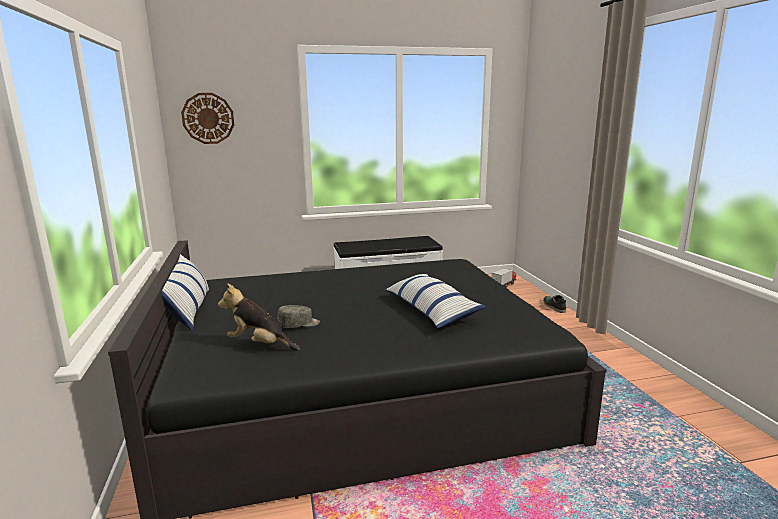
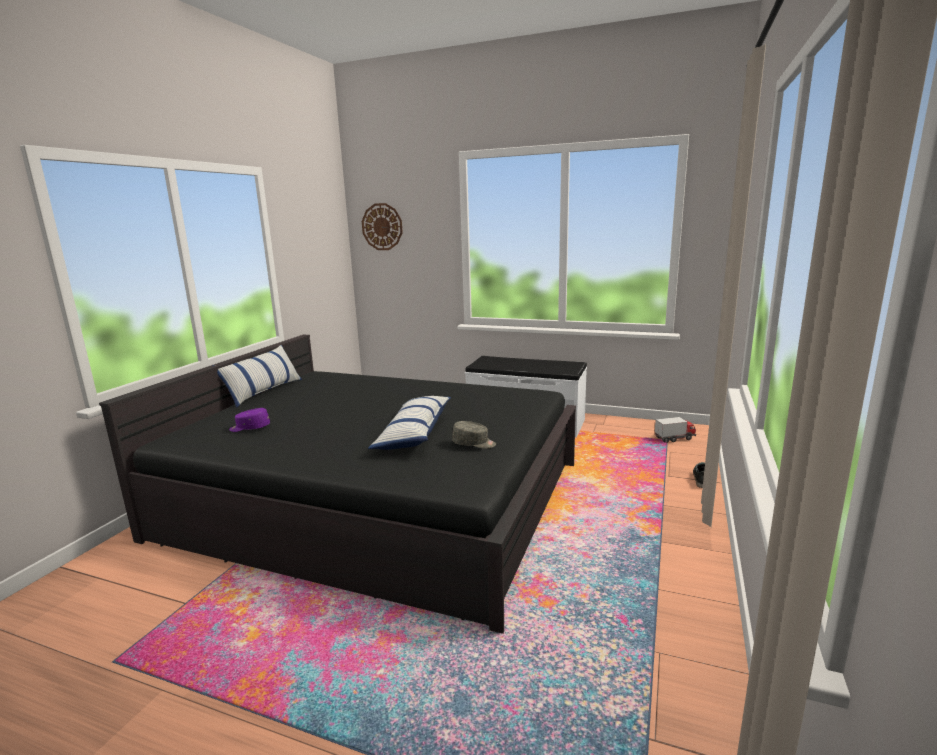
camera: 35 degrees right, 0 degrees up
plush toy [218,283,300,351] -> purple cap [229,408,270,432]
grey cap [277,305,320,328] -> grey cap moved to [452,421,496,449]

